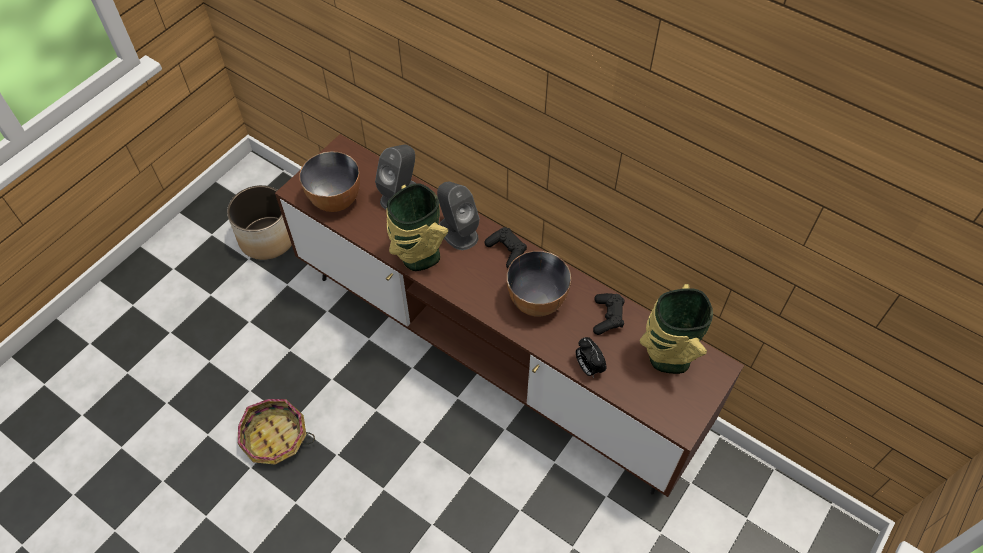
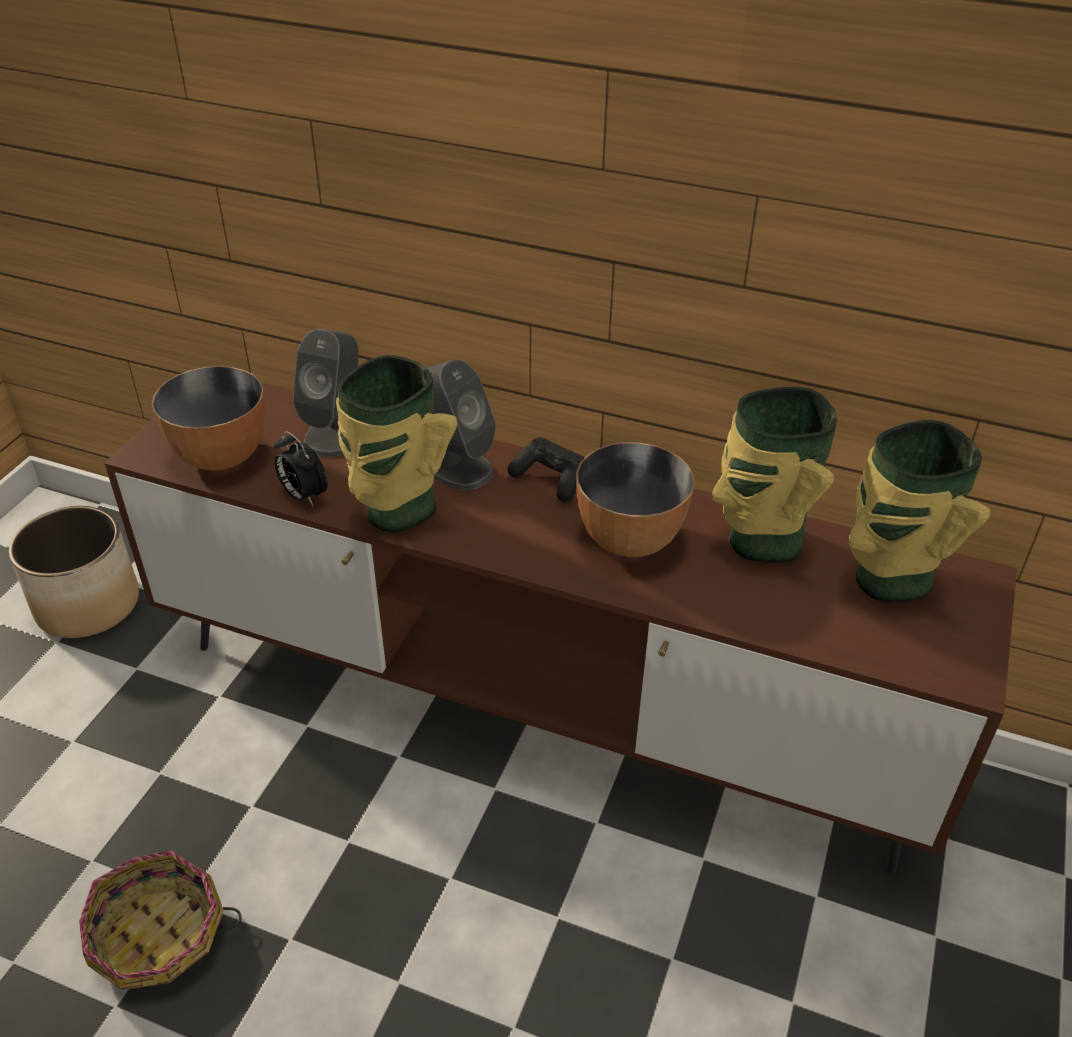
camera: 15 degrees left, 15 degrees down
alarm clock [576,337,606,378] -> alarm clock moved to [274,431,328,506]
black game controller [593,293,625,335] -> vase [712,387,837,563]

